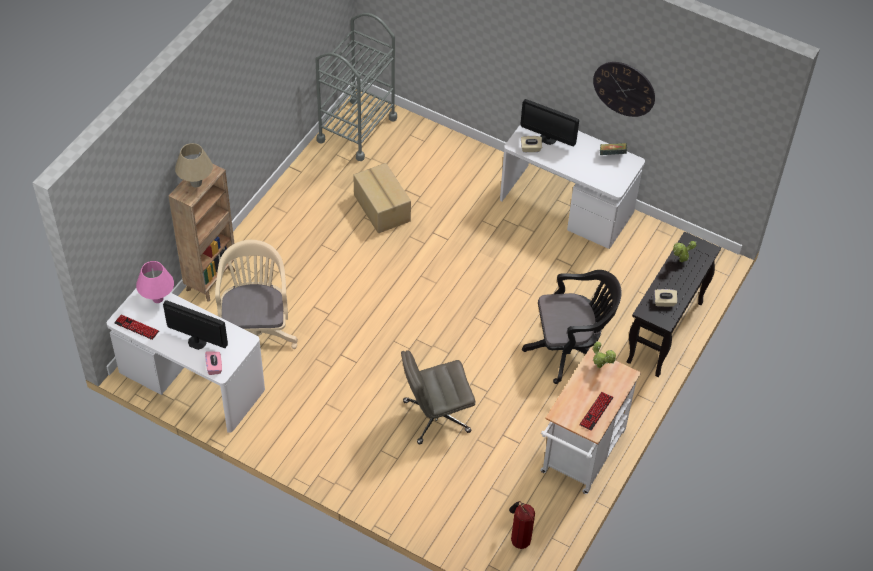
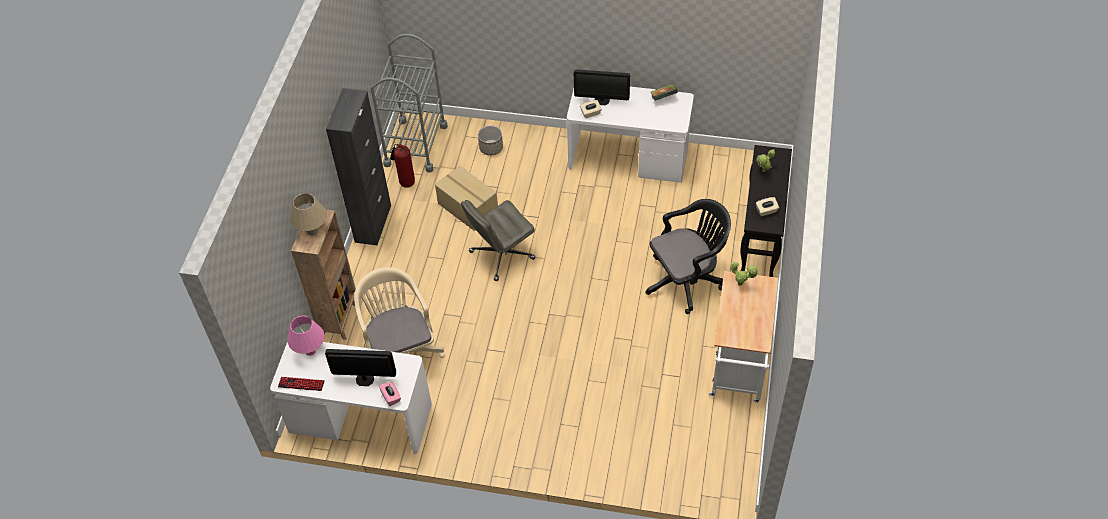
camera: 15 degrees left, 0 degrees up
grey office chair [401,350,475,445] -> grey office chair moved to [461,200,536,281]
fire extinguisher [509,501,535,549] -> fire extinguisher moved to [390,144,415,188]
keyboard [579,392,614,431] -> none
wall clock [593,62,655,117] -> none
none -> black cabinet [326,88,391,246]
none -> planter [478,125,503,155]

